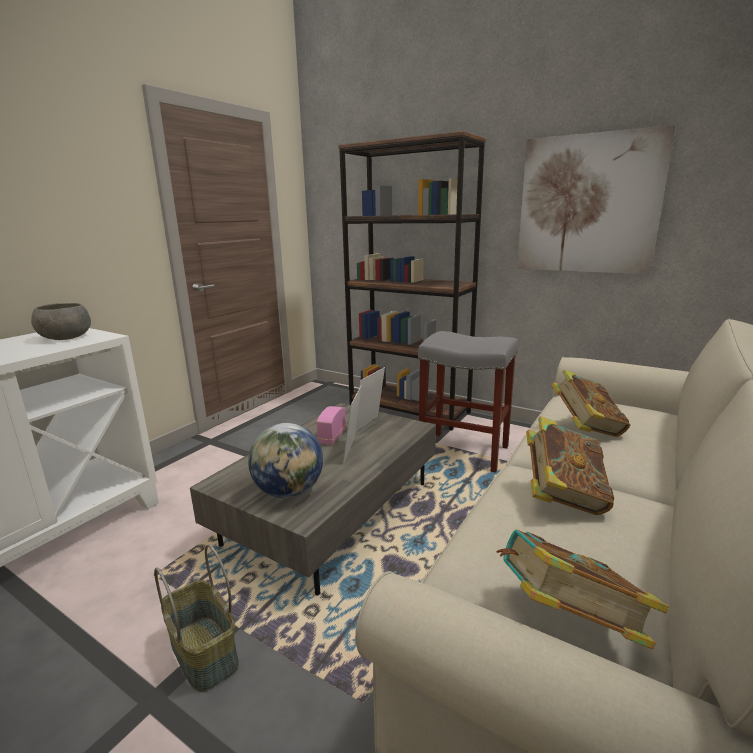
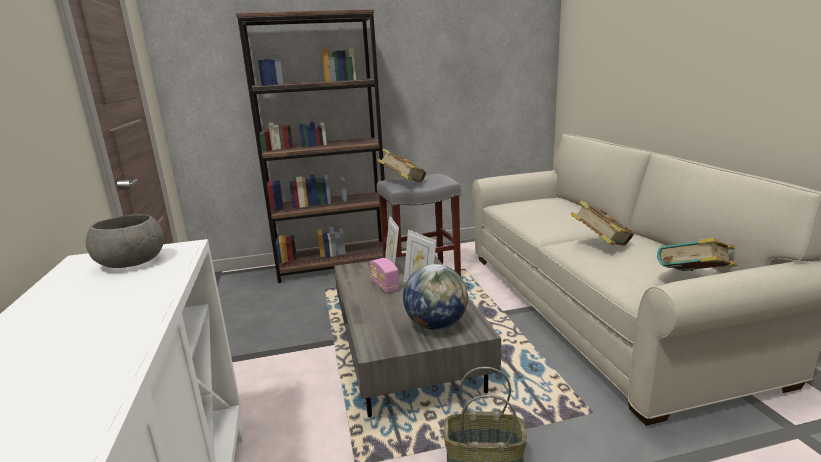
camera: 45 degrees left, 0 degrees up
picture [517,125,676,275] -> none
book [551,370,630,437] -> book moved to [377,148,426,182]

